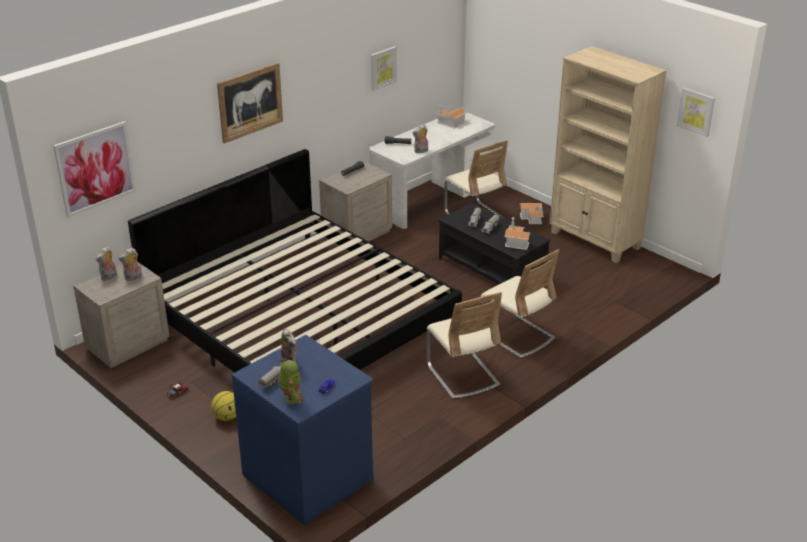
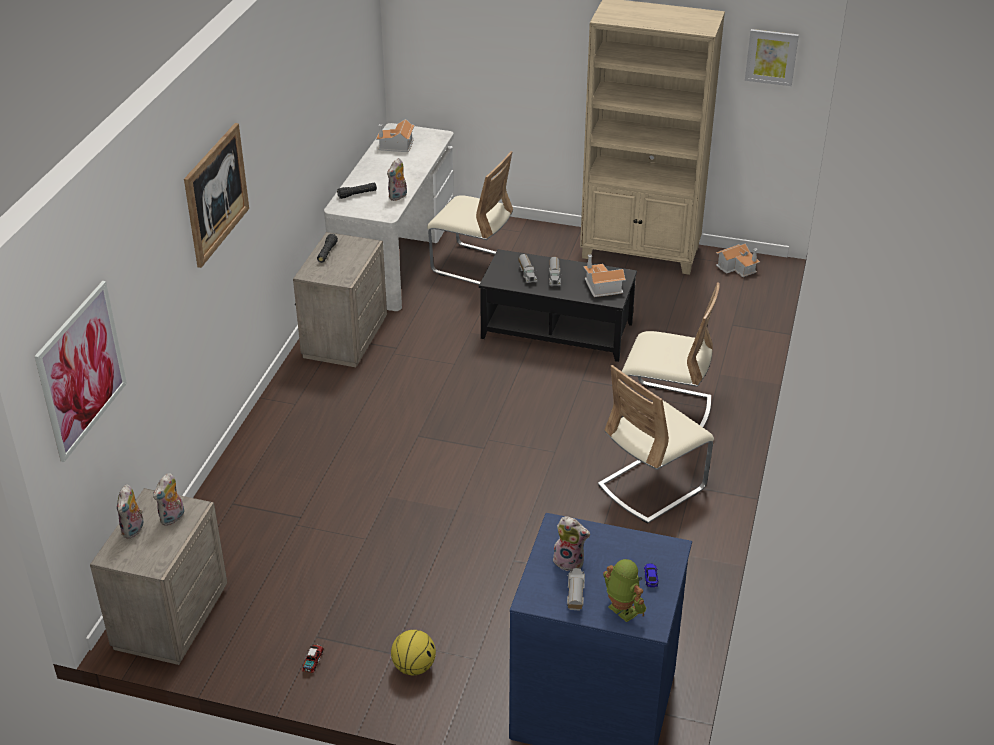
camera: 30 degrees left, 5 degrees up
bed [128,149,462,373] -> none
picture [371,46,397,91] -> none
beige chair [427,292,502,399] -> beige chair turned 105 degrees clockwise [598,365,714,524]
toy house [520,203,544,224] -> toy house moved to [716,244,760,277]

